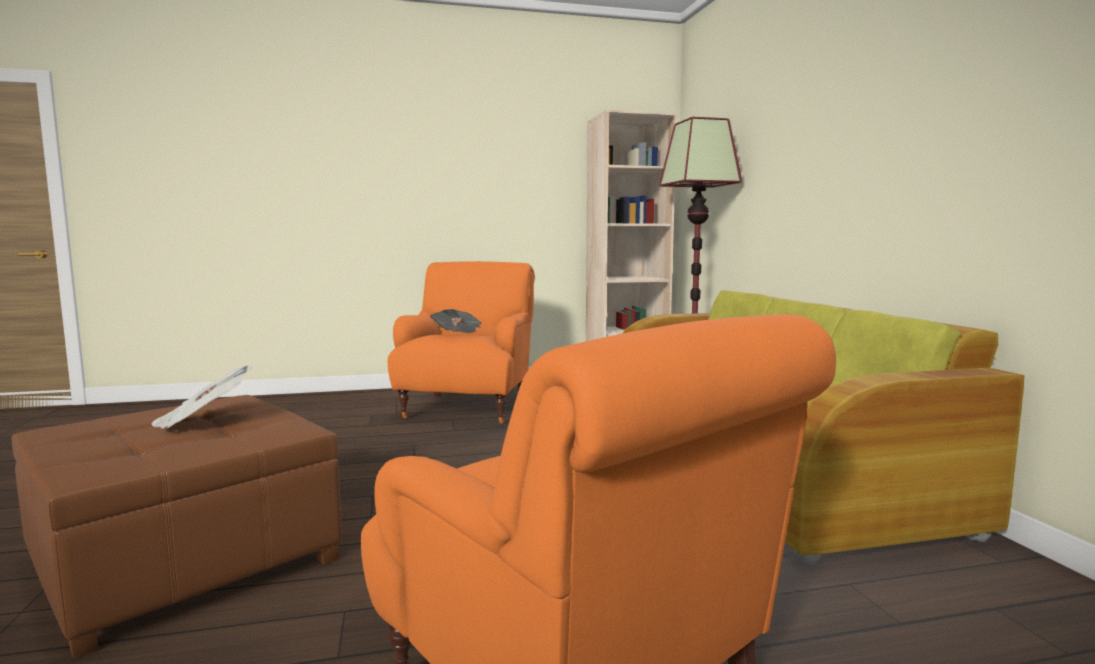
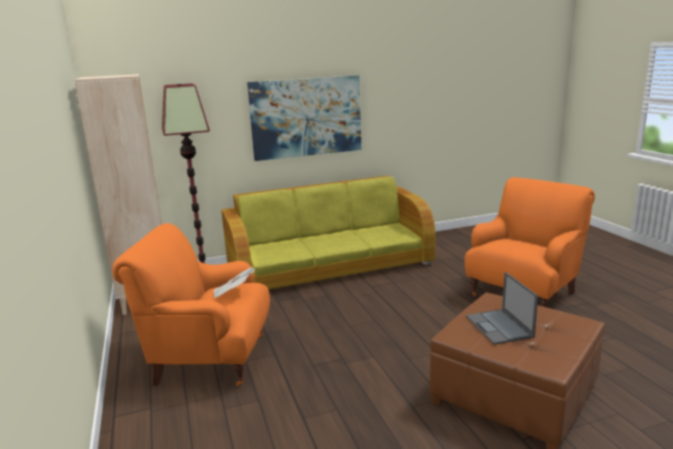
camera: 95 degrees left, 10 degrees up
newspaper [151,365,252,429] -> laptop [466,272,538,345]
none -> picture [247,75,361,161]

